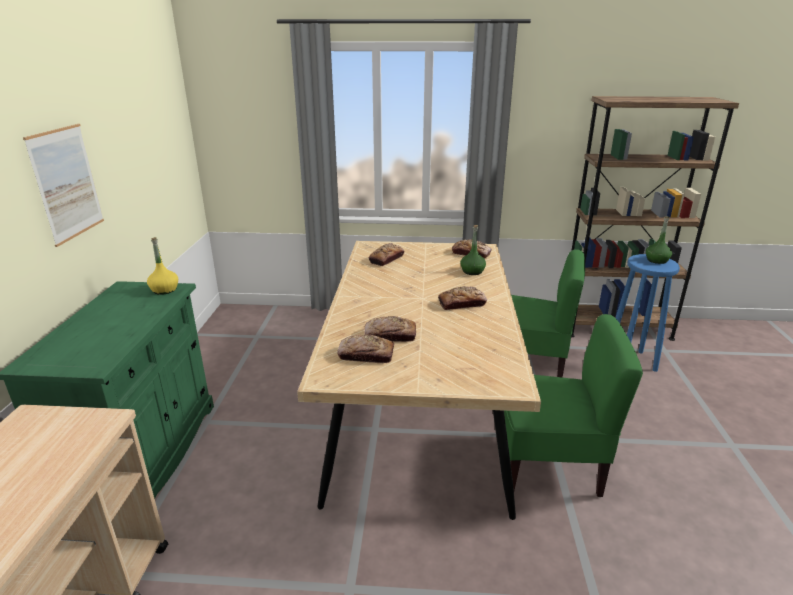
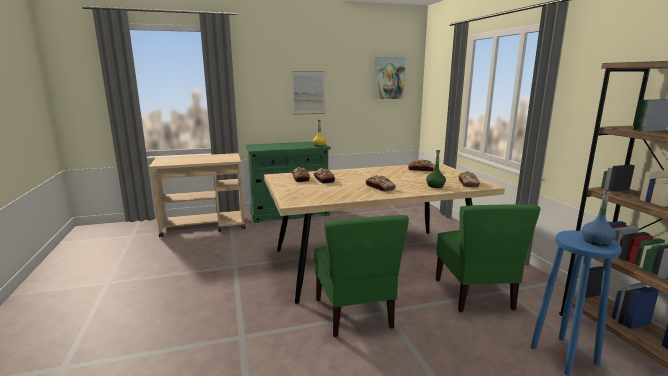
camera: 70 degrees right, 10 degrees down
green bottle [646,216,672,264] -> blue bottle [582,189,616,246]
none -> picture [373,57,406,99]

